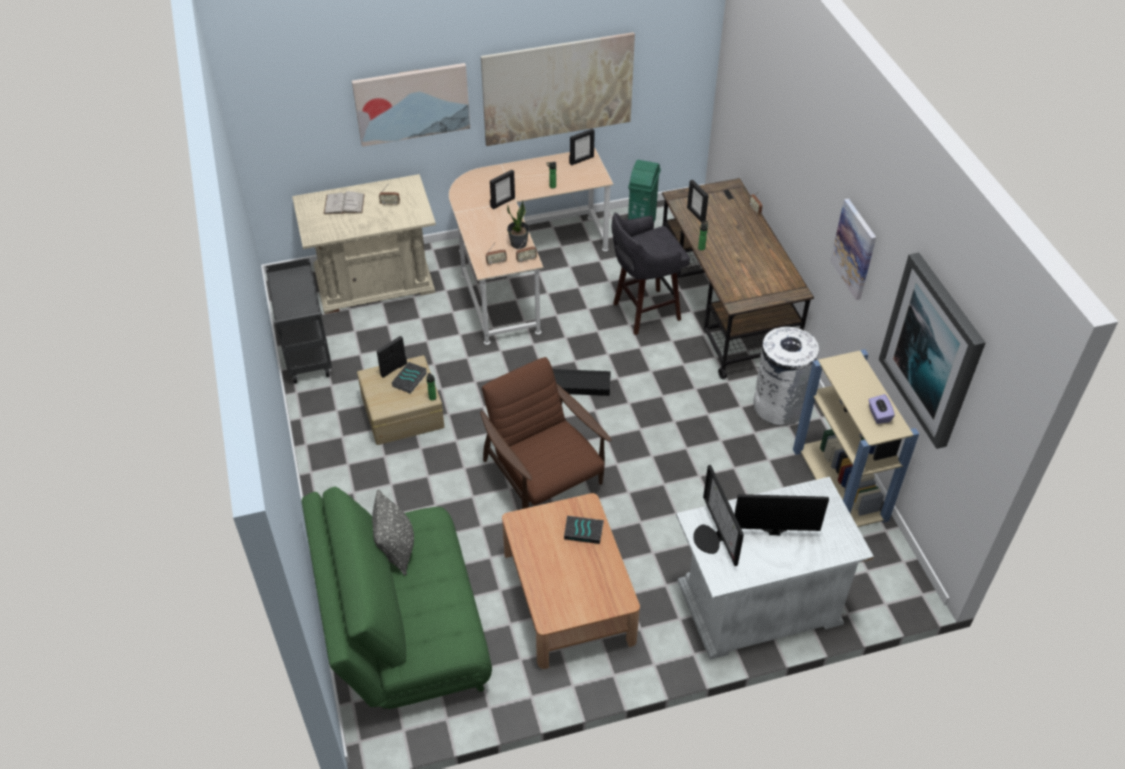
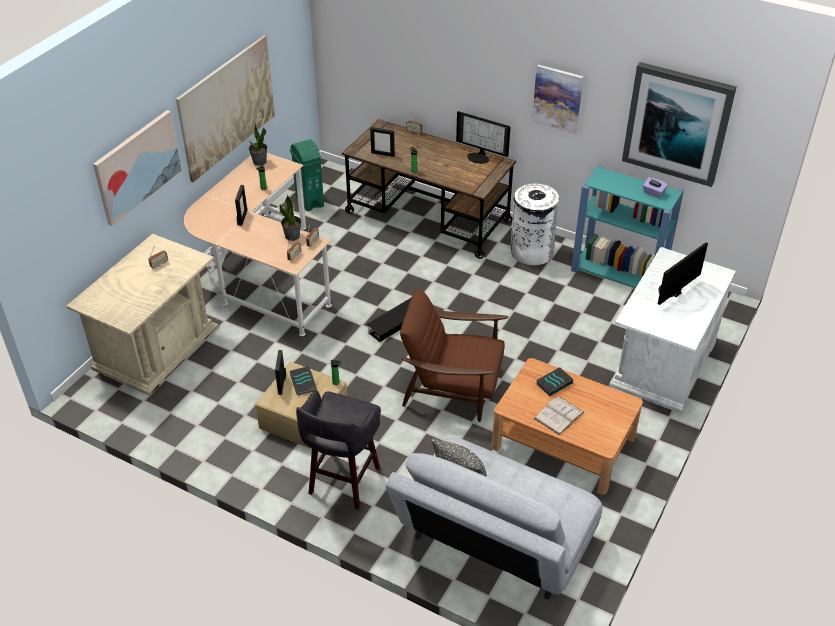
camera: 45 degrees left, 5 degrees down
grey cart [266,258,332,384] -> none
green sofa [302,487,492,709] -> grey sofa [386,437,603,600]
white book [324,191,365,214] -> white book moved to [534,396,584,435]
picture frame [569,128,595,165] -> potted plant [249,123,267,166]
grey stool [611,213,690,335] -> grey stool moved to [296,390,381,510]
monitor [693,465,744,566] -> monitor moved to [456,111,511,164]
beige bookcase [793,349,919,527] -> turquoise bookcase [571,164,684,288]

